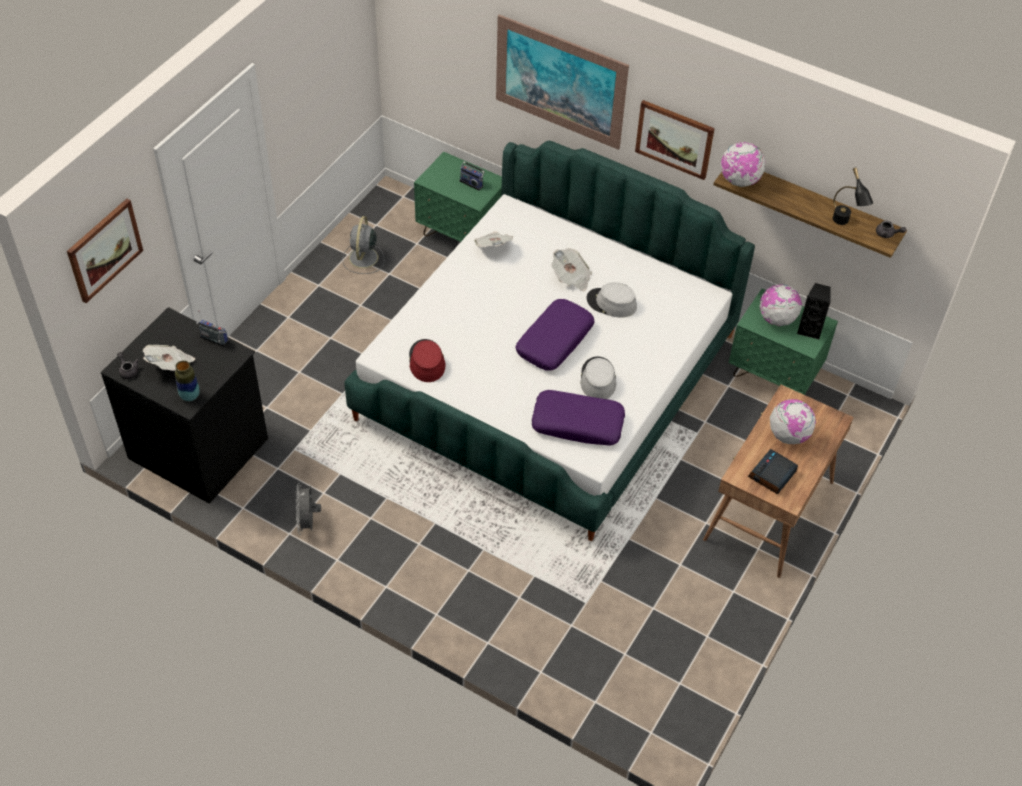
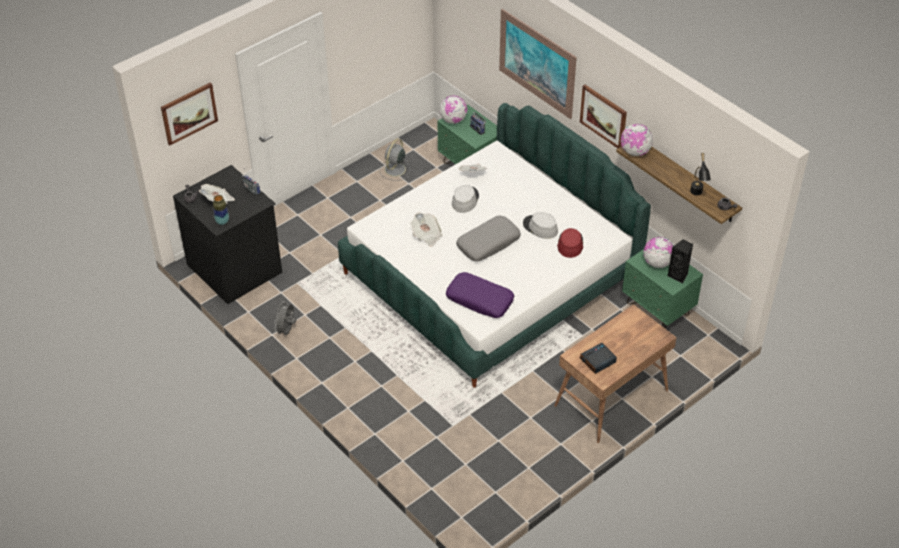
camera: 20 degrees right, 5 degrees down
red hat [409,339,445,382] -> red hat moved to [557,228,583,258]
purple pillow [516,299,594,371] -> grey pillow [456,216,521,262]
newspaper [551,248,592,291] -> newspaper moved to [410,212,443,247]
grey hat [580,356,617,399] -> grey hat moved to [452,185,479,213]
globe [770,399,816,444] -> globe moved to [440,95,468,124]

